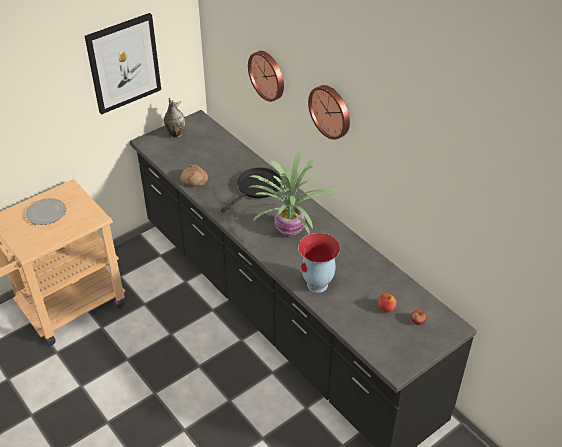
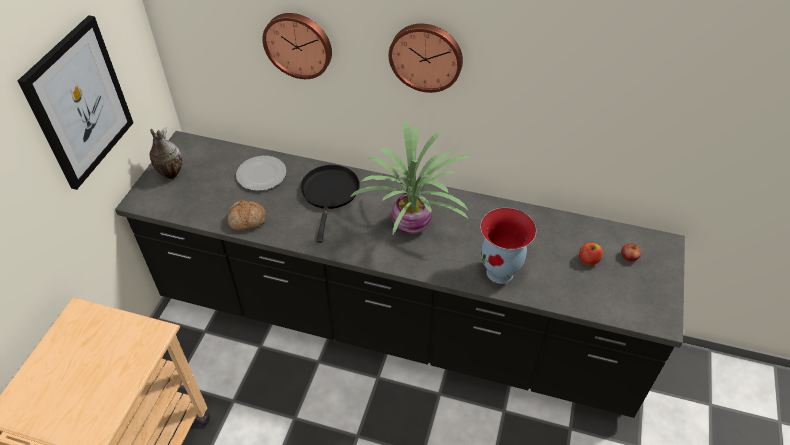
camera: 35 degrees left, 5 degrees up
plate [26,198,66,225] -> plate moved to [236,156,286,191]

